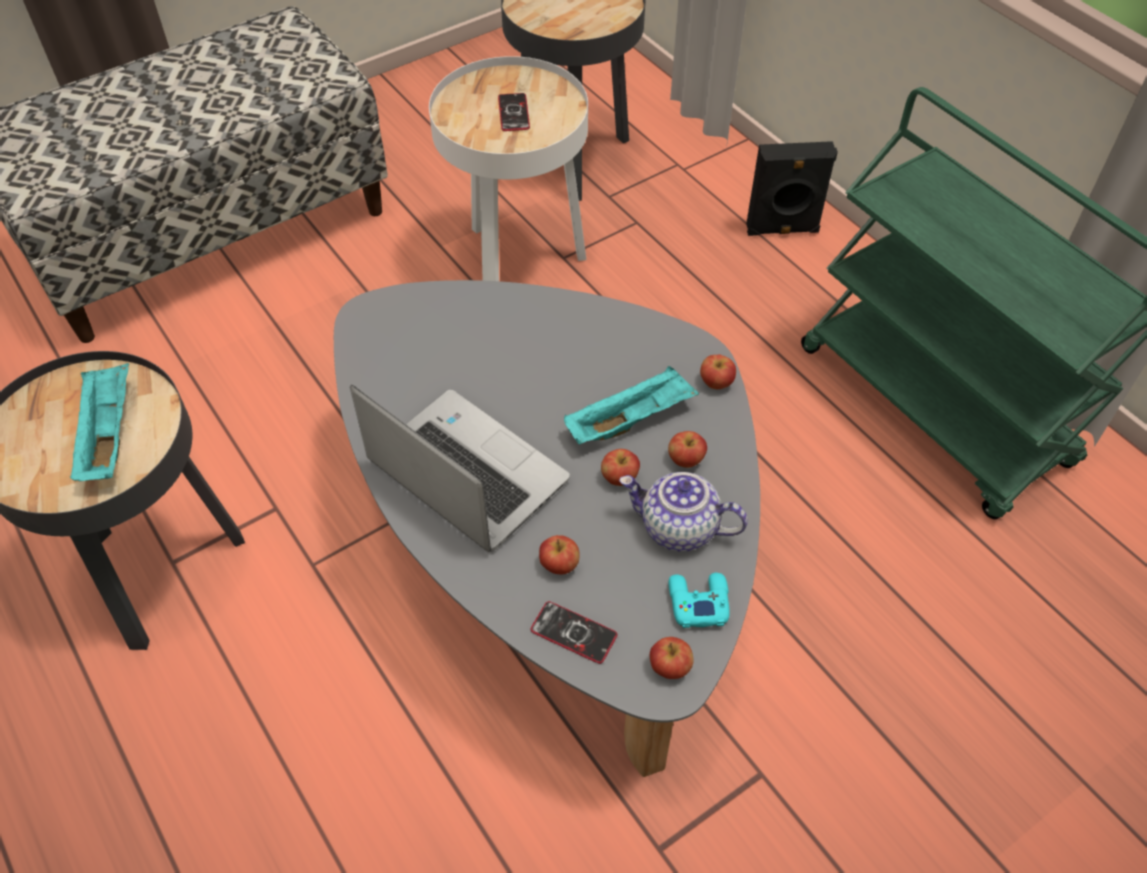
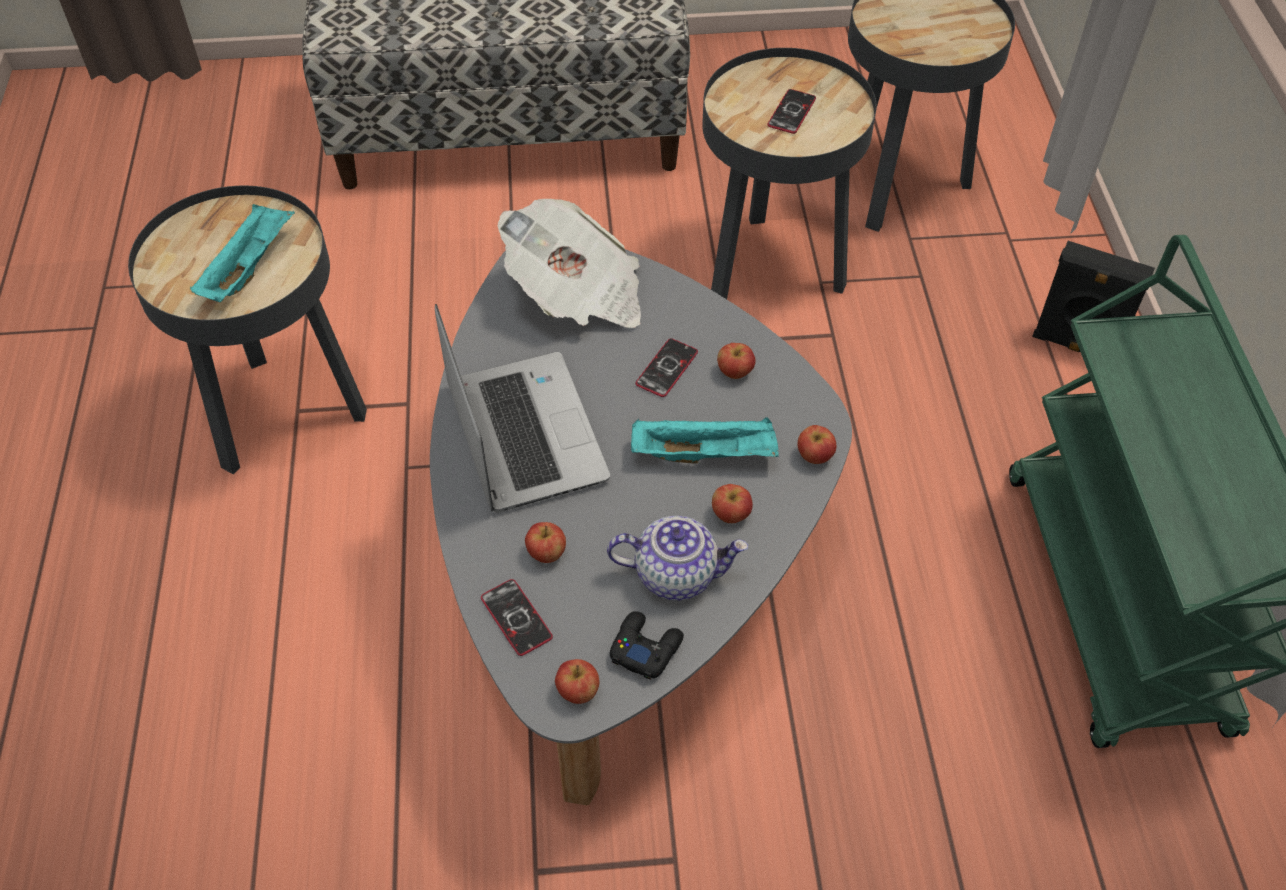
camera: 30 degrees right, 0 degrees up
white side table [429,56,588,281] -> black side table [702,48,877,299]
apple [601,449,640,486] -> apple moved to [717,343,755,379]
teapot [619,472,748,552] -> teapot turned 135 degrees clockwise [607,516,748,600]
turquoise game controller [668,573,730,628] -> black game controller [610,611,684,680]
none -> newspaper [498,199,641,328]
none -> phone [635,338,698,397]

